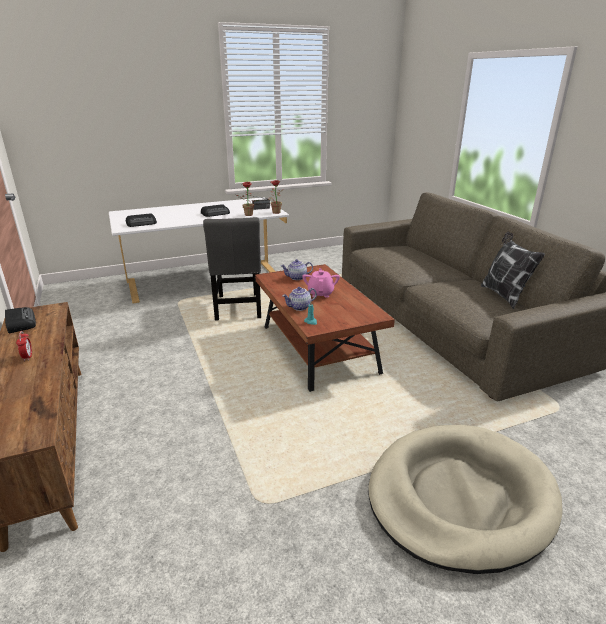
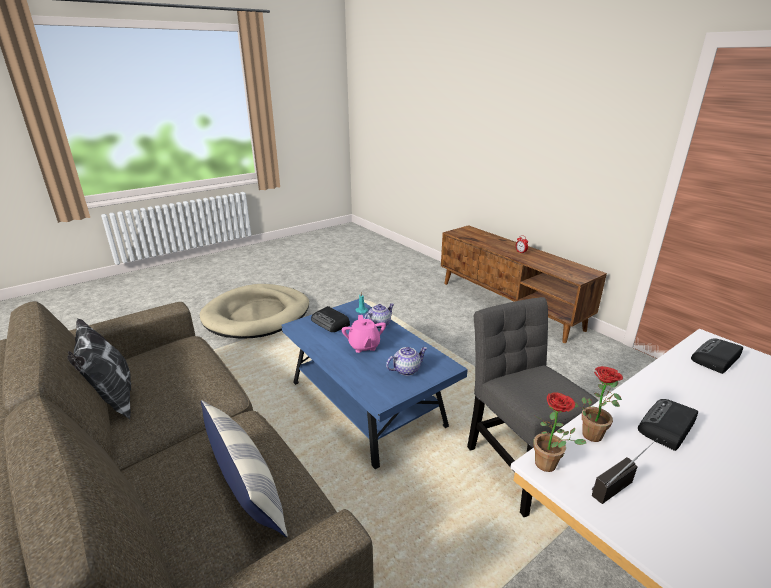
camera: 165 degrees right, 0 degrees up
radio [5,307,36,333] -> radio moved to [311,306,350,332]
brown coffee table [255,264,395,392] -> blue coffee table [282,299,468,469]
none -> pillow [201,400,288,537]

